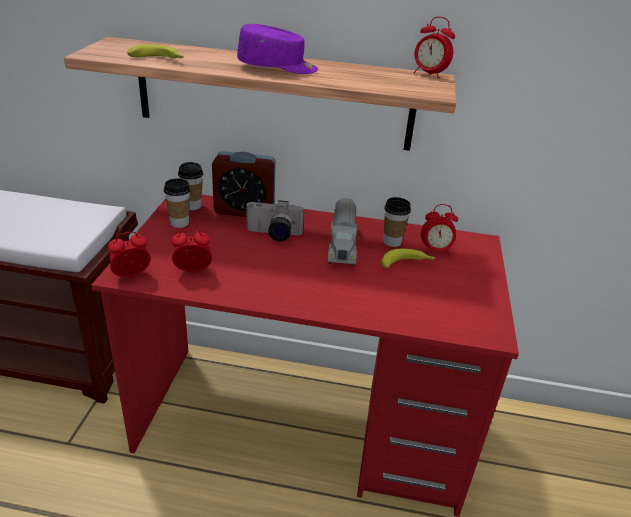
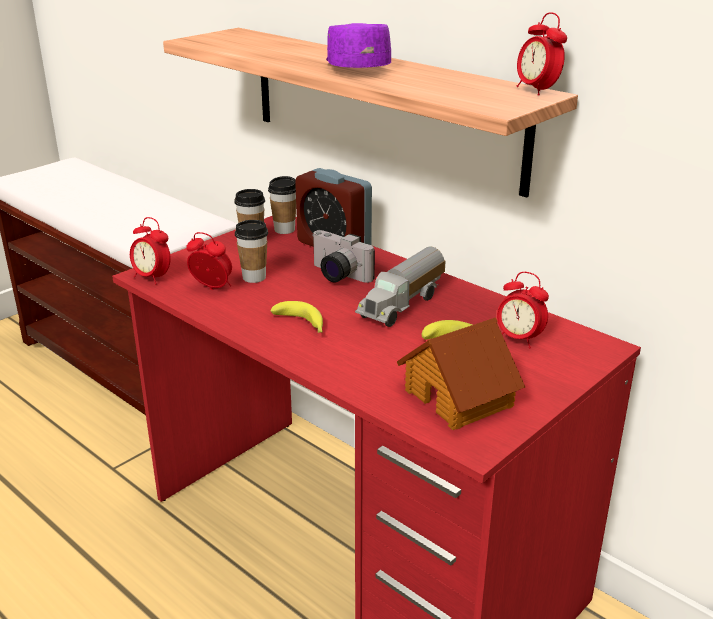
camera: 35 degrees right, 5 degrees down
alarm clock [108,232,151,278] -> alarm clock turned 150 degrees counterclockwise [130,217,171,285]
banana [127,44,184,59] -> banana moved to [271,301,323,333]
purple cap [237,24,318,74] -> purple cap turned 135 degrees counterclockwise [326,23,391,68]
cup [384,197,411,247] -> cup moved to [235,220,268,283]
none -> toy house [397,317,525,430]

